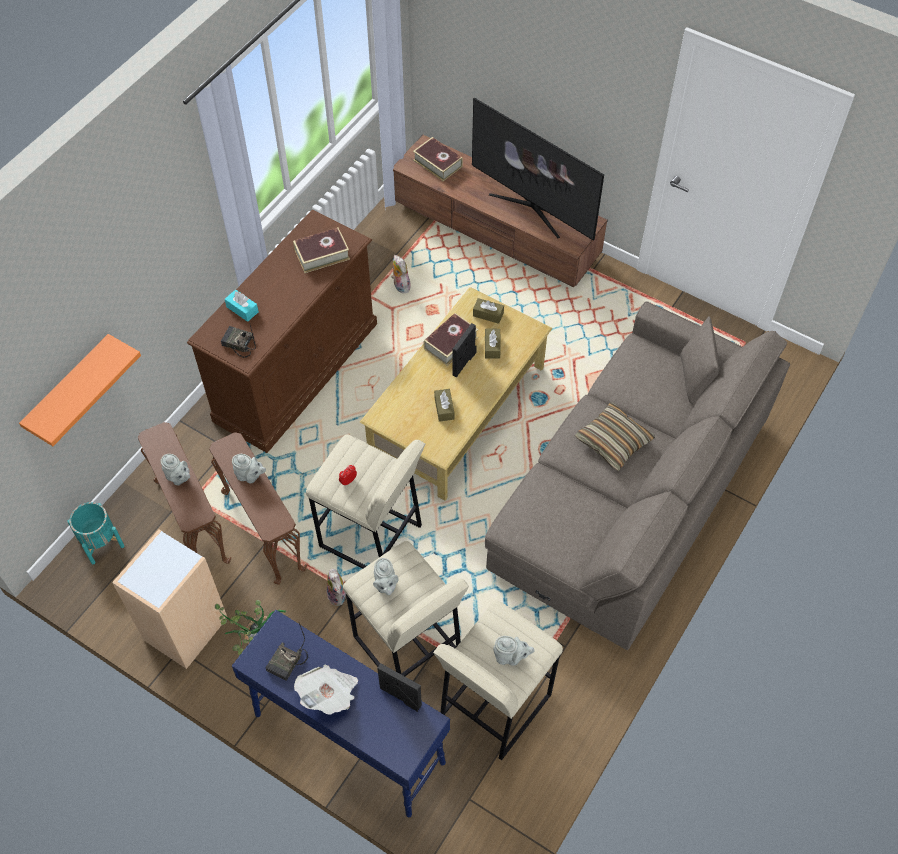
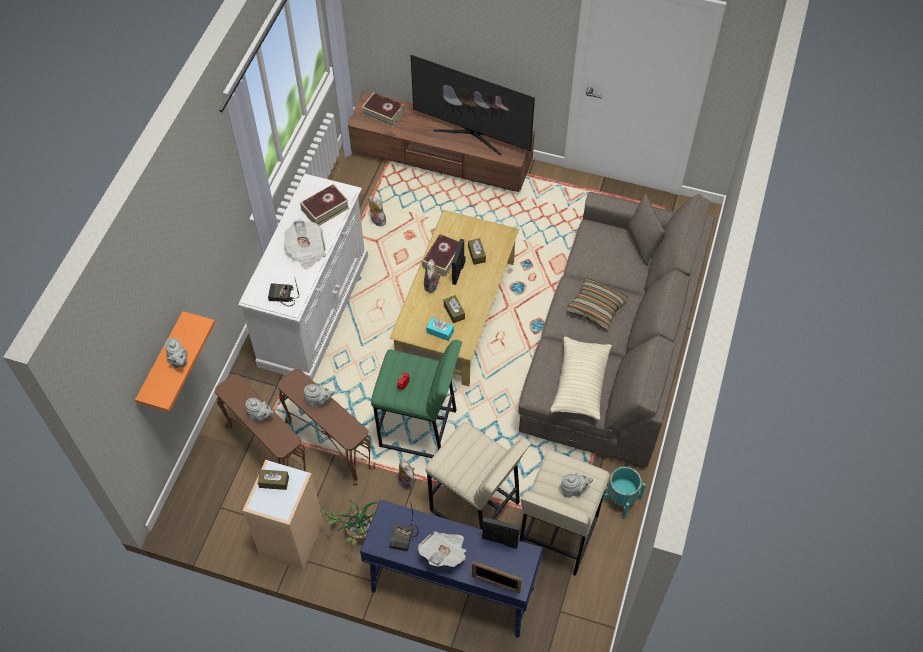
camera: 15 degrees left, 0 degrees up
turquoise planter [67,502,124,564] -> turquoise planter moved to [602,466,646,519]
brown cabinet [187,210,377,453] -> white cabinet [239,174,368,381]
turquoise tissue box [225,290,259,322] -> turquoise tissue box moved to [426,318,454,341]
beige stool [306,434,426,569] -> green stool [371,340,462,458]
grey teapot [373,558,399,595] -> grey teapot moved to [165,338,188,368]
brown tissue box [473,298,504,324] -> brown tissue box moved to [258,469,289,490]
none -> newspaper [284,219,326,269]
none -> plush toy [424,259,441,293]
none -> picture frame [472,561,522,593]
none -> beige pillow [550,337,612,420]

